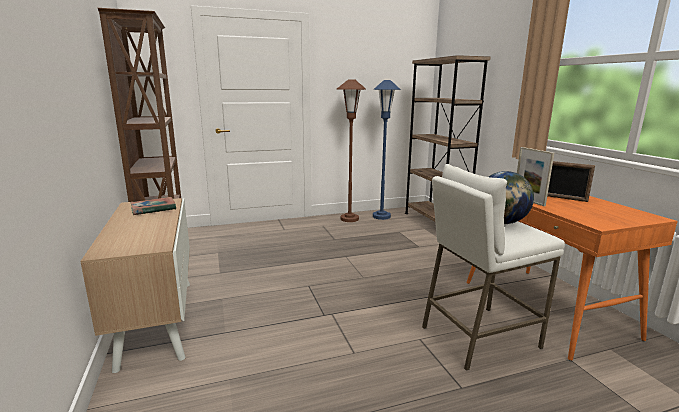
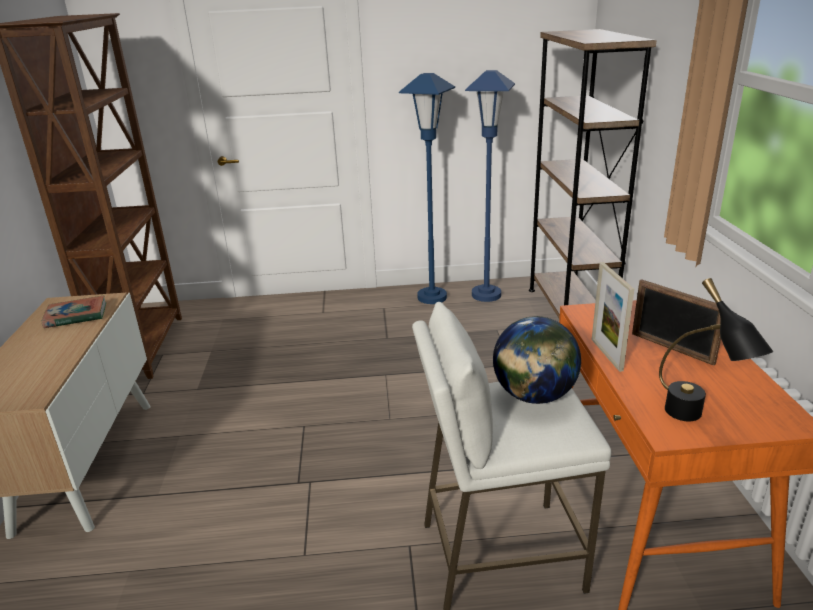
camera: 15 degrees right, 10 degrees up
brown floor lamp [337,79,366,222] -> blue floor lamp [399,73,455,304]
none -> black table lamp [659,278,773,421]

